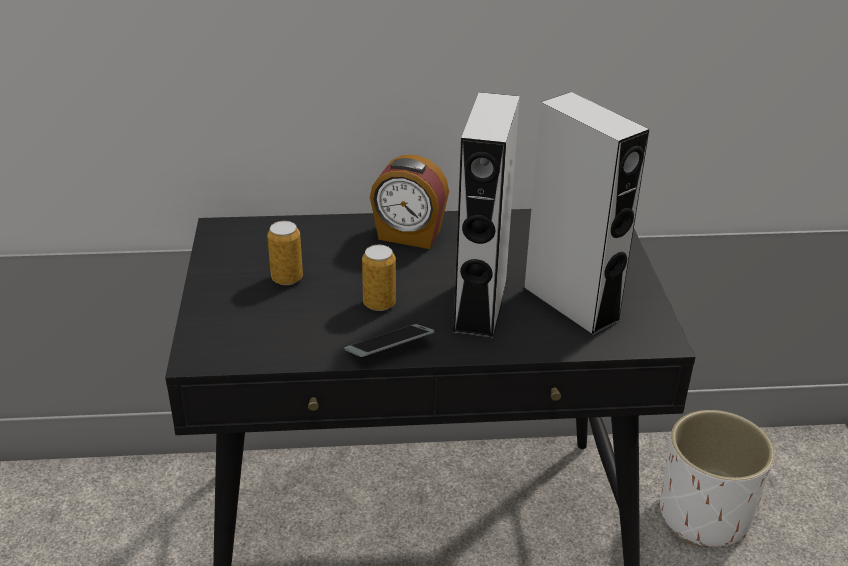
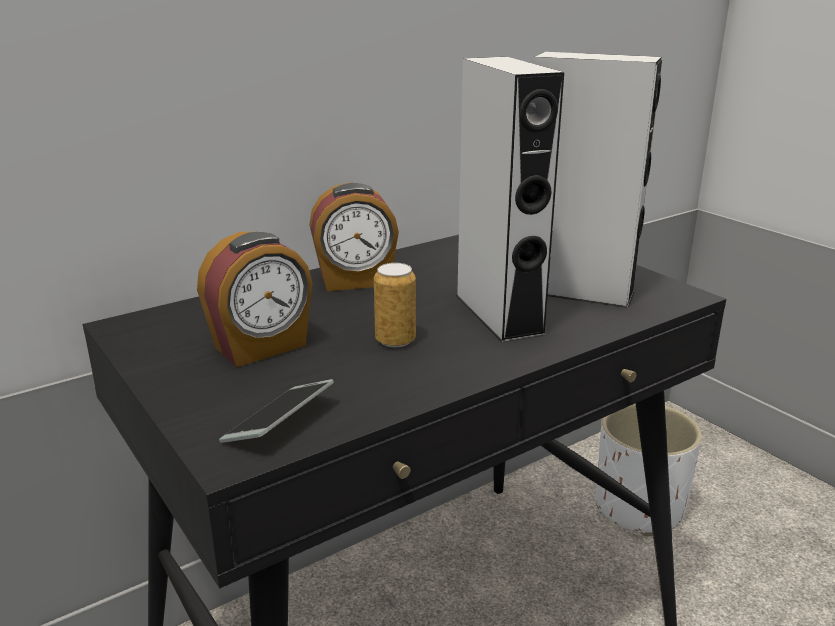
camera: 30 degrees left, 10 degrees down
can [267,221,303,285] -> alarm clock [197,232,313,367]
phone [344,324,434,357] -> phone moved to [219,379,334,443]

